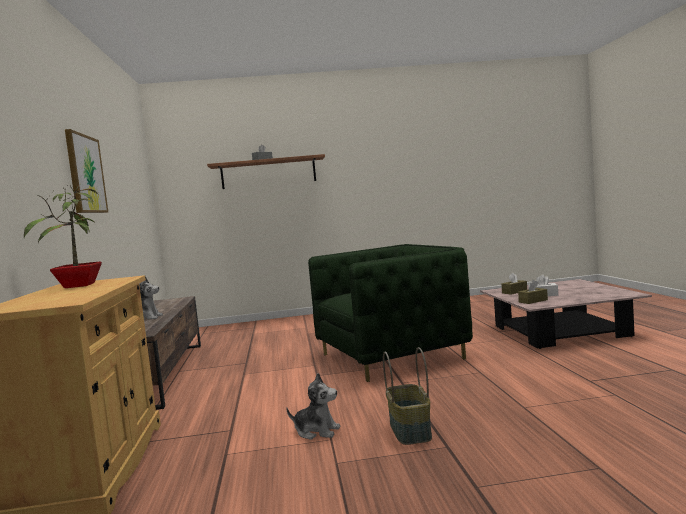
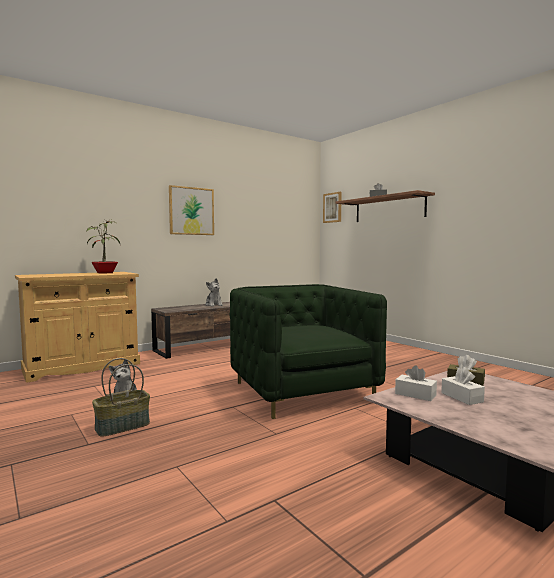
camera: 60 degrees right, 0 degrees up
green armchair [308,244,473,382] -> green armchair turned 150 degrees counterclockwise [229,284,387,419]
brown tissue box [518,280,548,304] -> white tissue box [395,365,437,401]
none -> picture [323,192,342,223]

